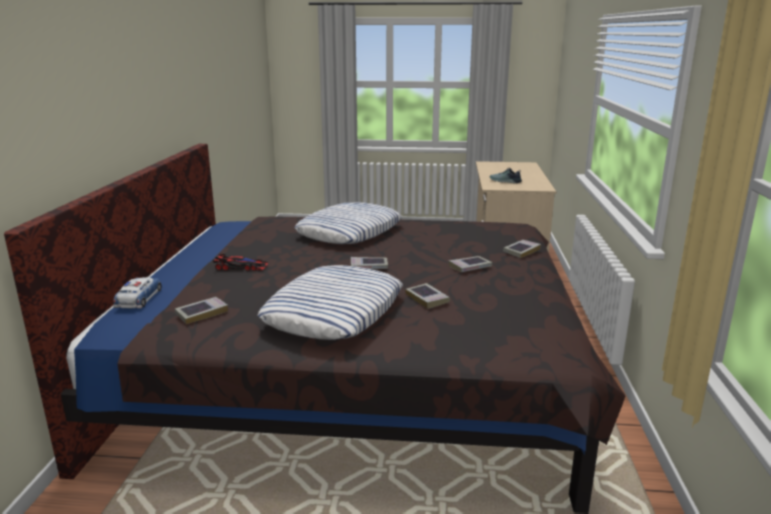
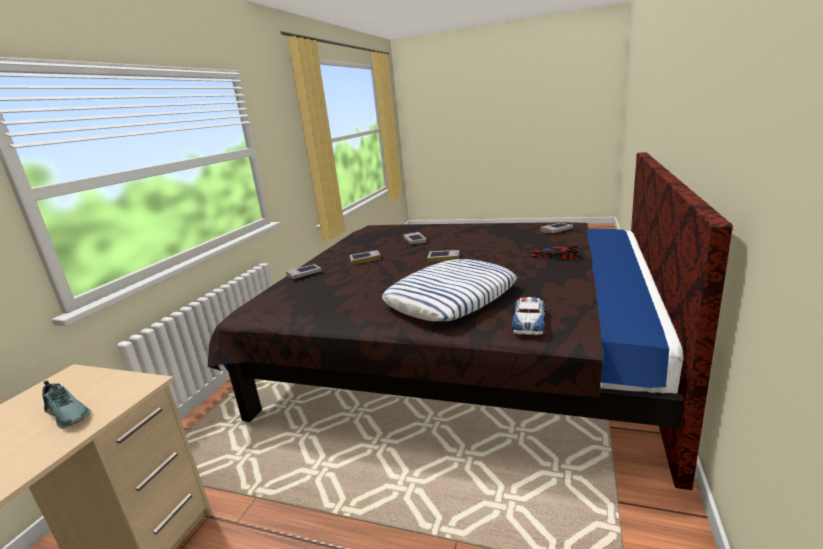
camera: 165 degrees left, 0 degrees up
toy car [113,277,162,309] -> toy car moved to [512,297,545,335]
pillow [258,265,403,340] -> none

